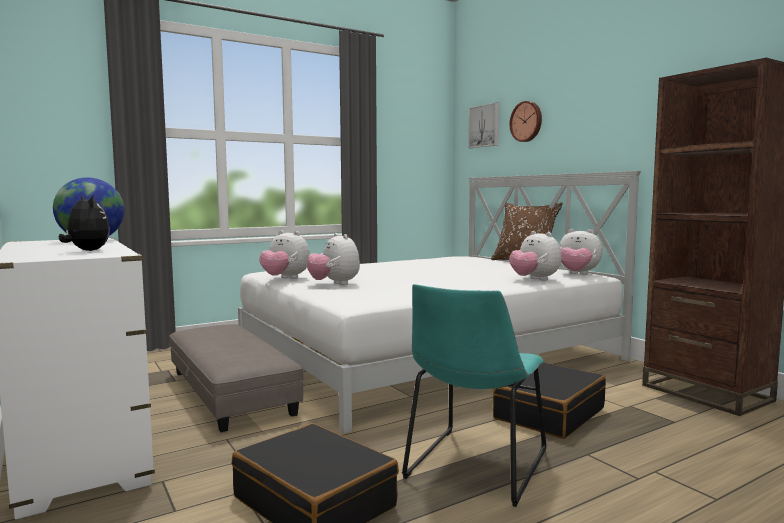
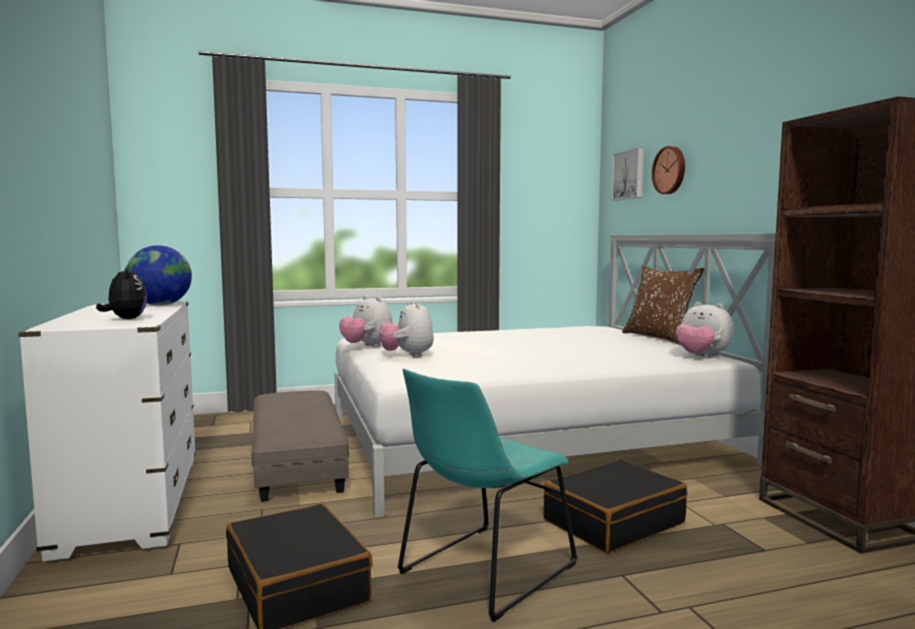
camera: 15 degrees right, 0 degrees up
plush toy [509,231,561,281] -> none

